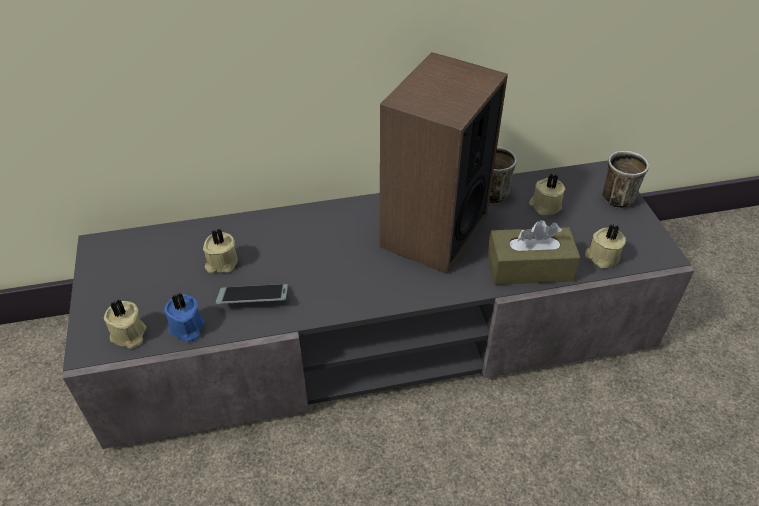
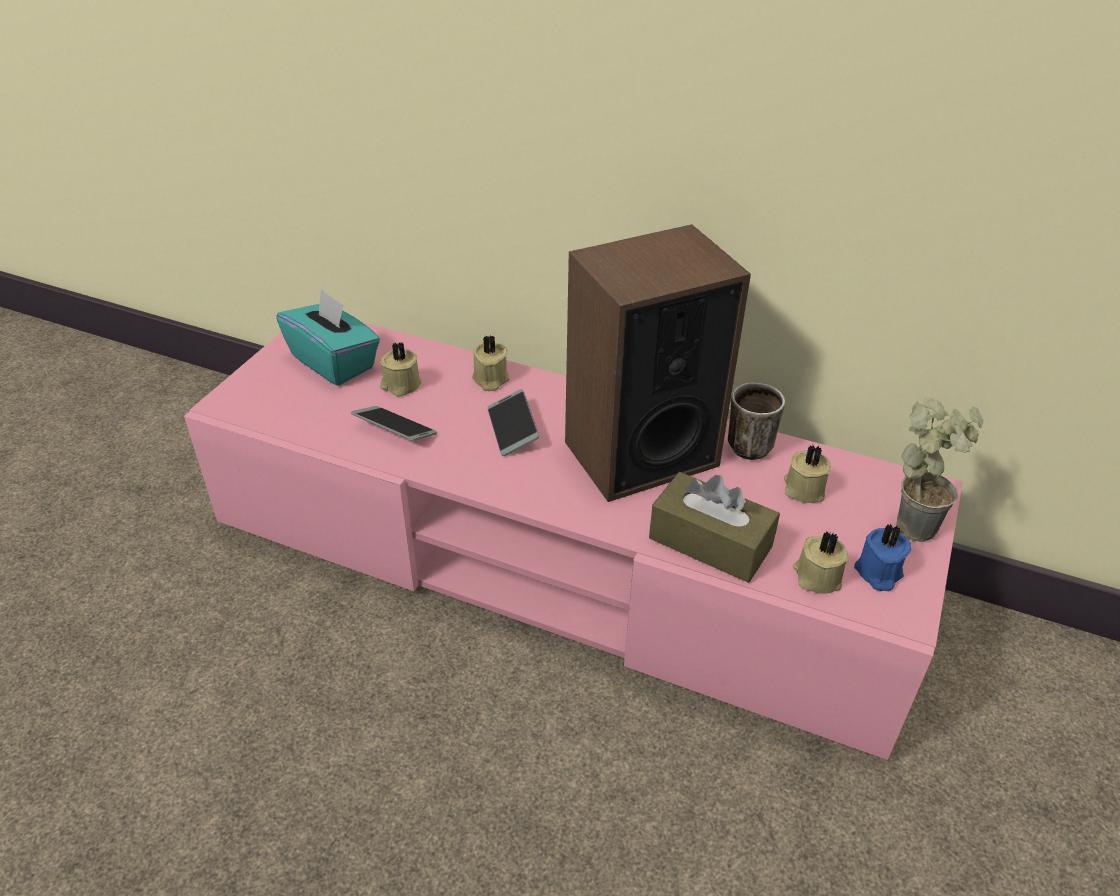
camera: 35 degrees right, 5 degrees down
grey tv stand [63,160,694,449] -> pink tv stand [184,322,963,760]
beige candle [104,299,147,349] -> beige candle moved to [472,335,509,391]
blue candle [164,293,205,342] -> blue candle moved to [854,524,911,591]
mug [602,151,649,208] -> potted plant [896,398,984,542]
none -> turquoise tissue box [276,289,380,386]
none -> phone [487,389,539,456]

